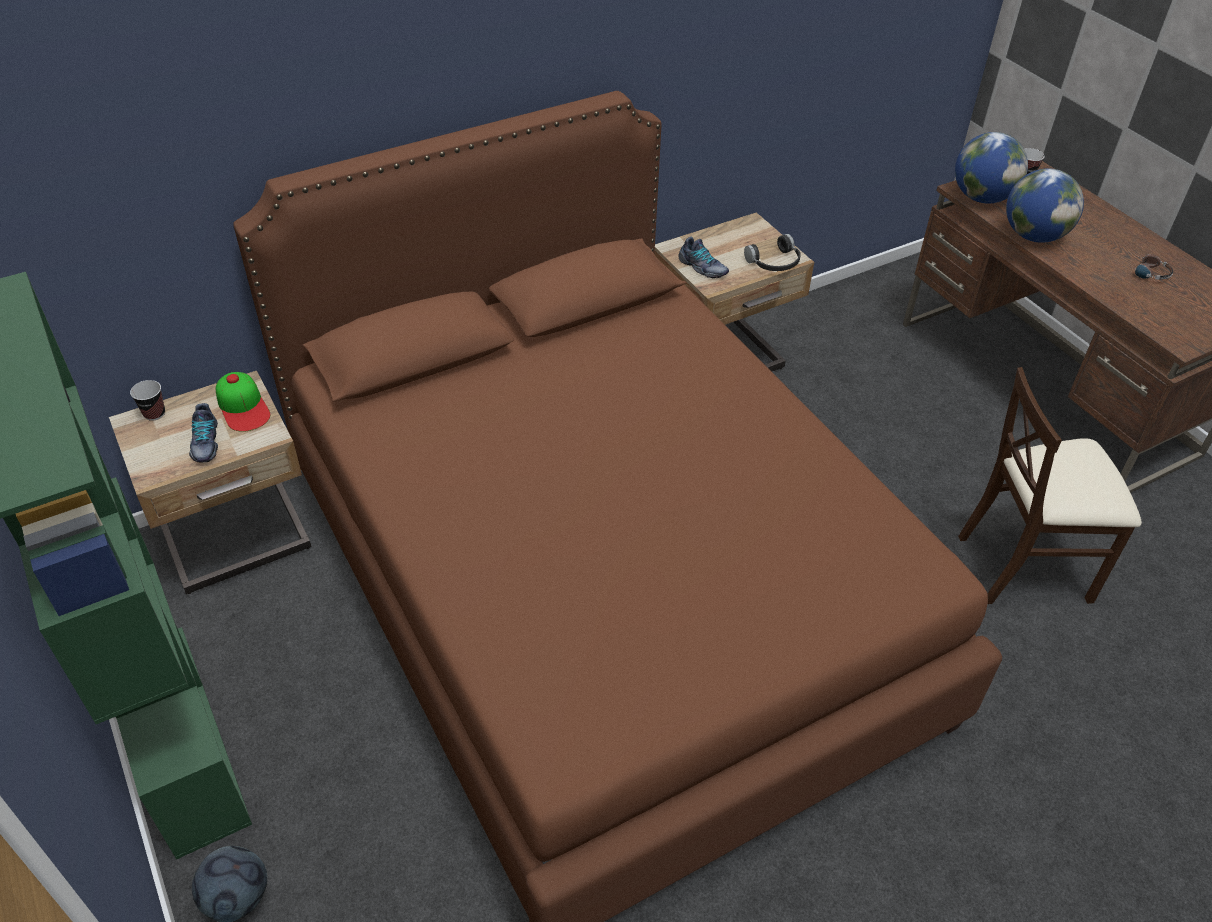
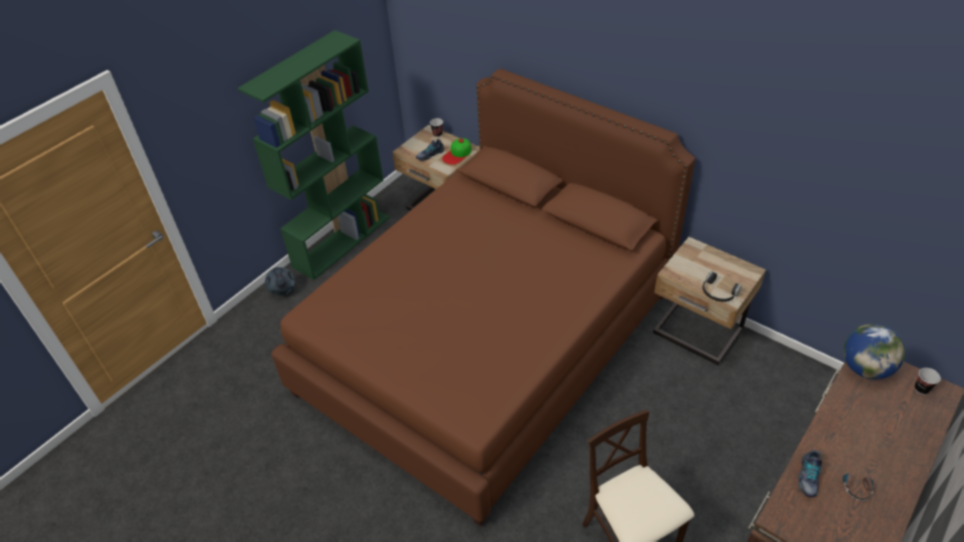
camera: 70 degrees right, 0 degrees up
shoe [678,237,729,278] -> shoe moved to [798,450,822,497]
globe [1006,169,1084,243] -> none

